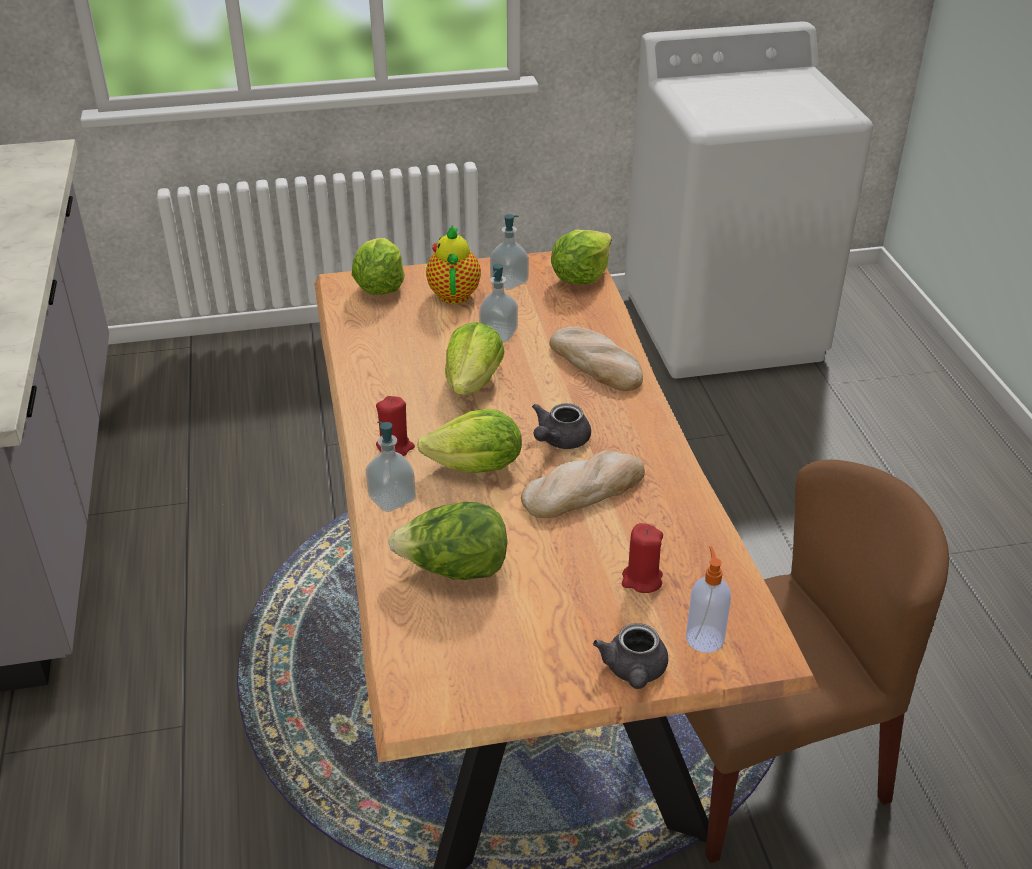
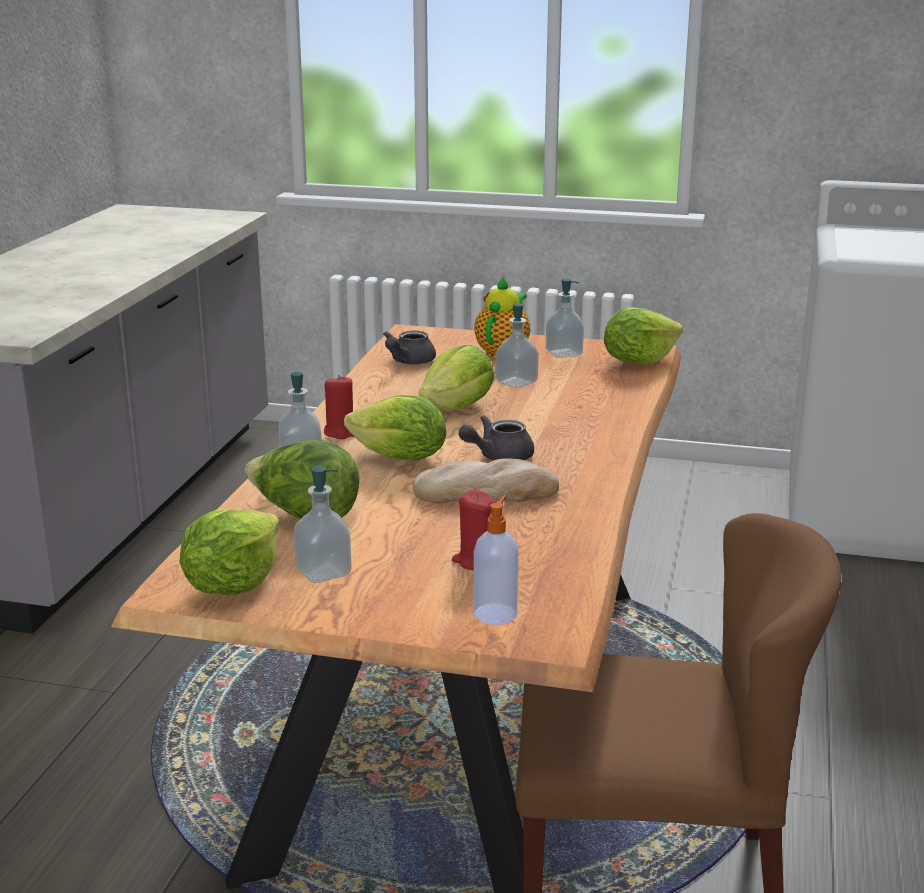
camera: 25 degrees right, 15 degrees down
lettuce [352,238,405,295] -> lettuce moved to [179,509,279,595]
bread [550,326,643,391] -> none
grey teapot [593,623,668,689] -> grey teapot moved to [383,330,436,365]
none -> soap dispenser [294,466,351,583]

